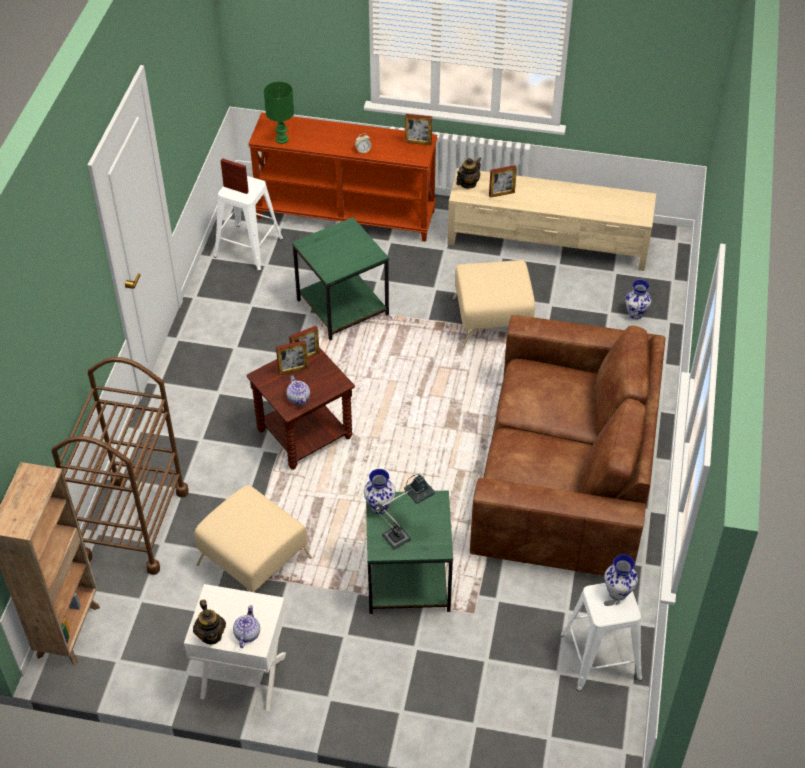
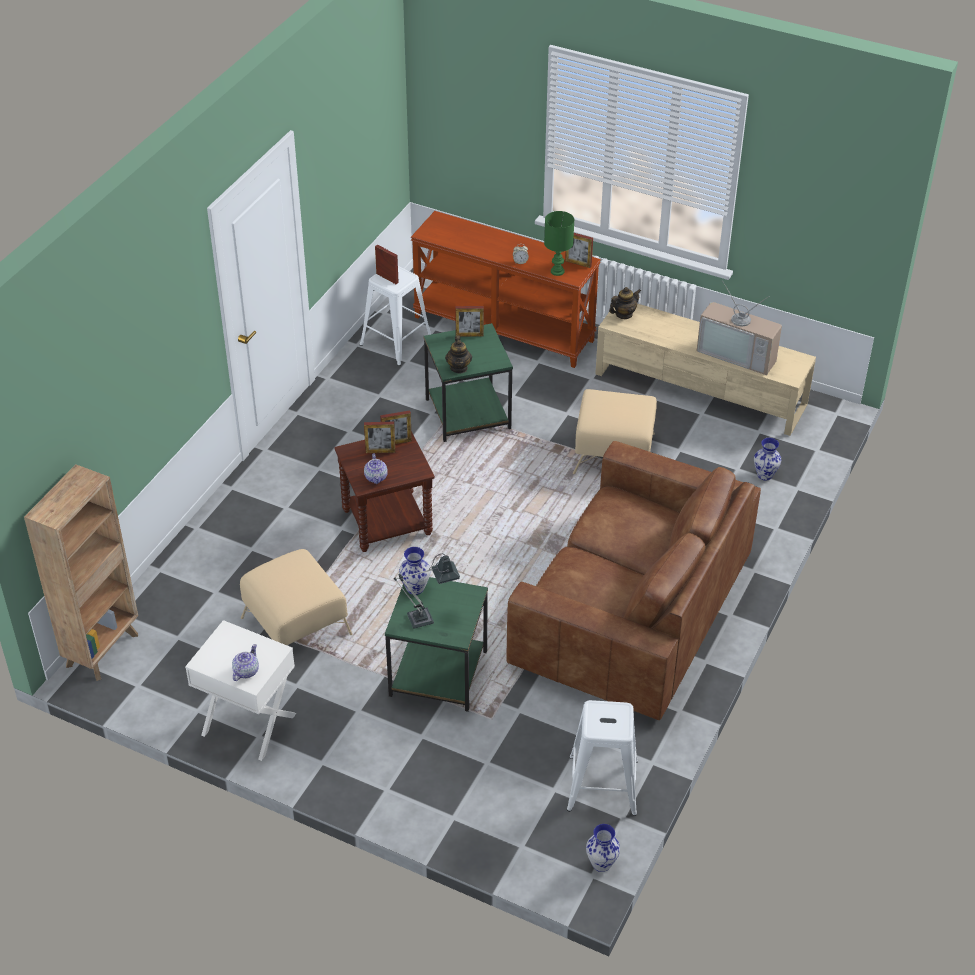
camera: 15 degrees right, 5 degrees down
brown cart [52,357,189,575] -> none
teapot [193,600,226,645] -> teapot moved to [445,335,472,373]
green table lamp [264,81,294,144] -> green table lamp moved to [544,211,574,276]
picture frame [489,165,517,198] -> picture frame moved to [455,306,484,337]
vase [604,554,638,600] -> vase moved to [586,824,620,872]
none -> television [697,282,782,375]

